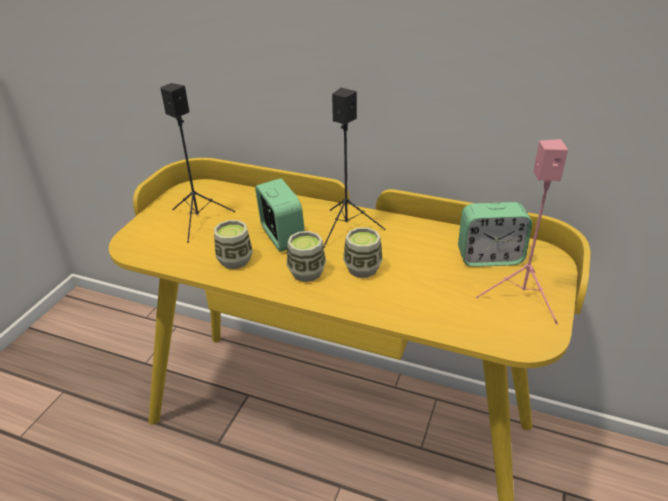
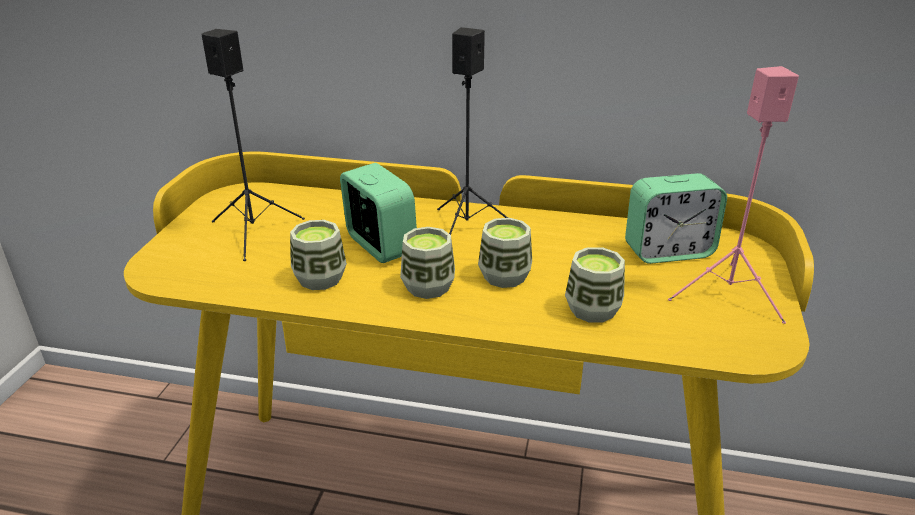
camera: 10 degrees left, 5 degrees down
none -> cup [565,247,625,323]

